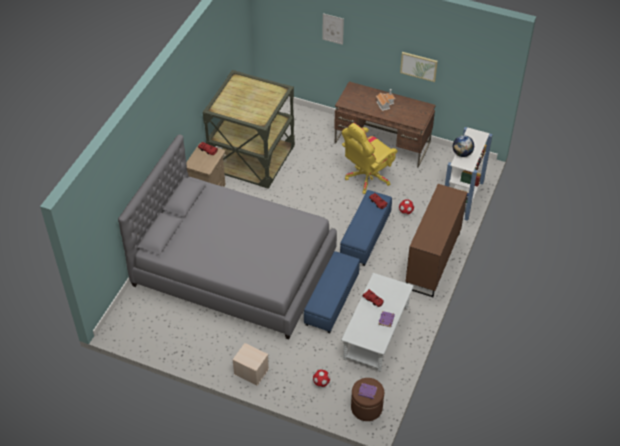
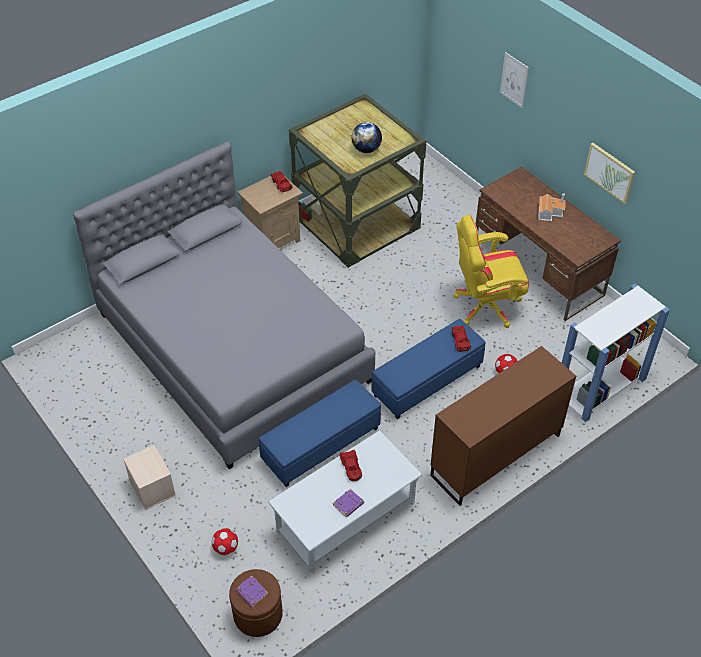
camera: 30 degrees right, 0 degrees up
globe [453,135,474,157] -> globe moved to [352,122,382,153]

